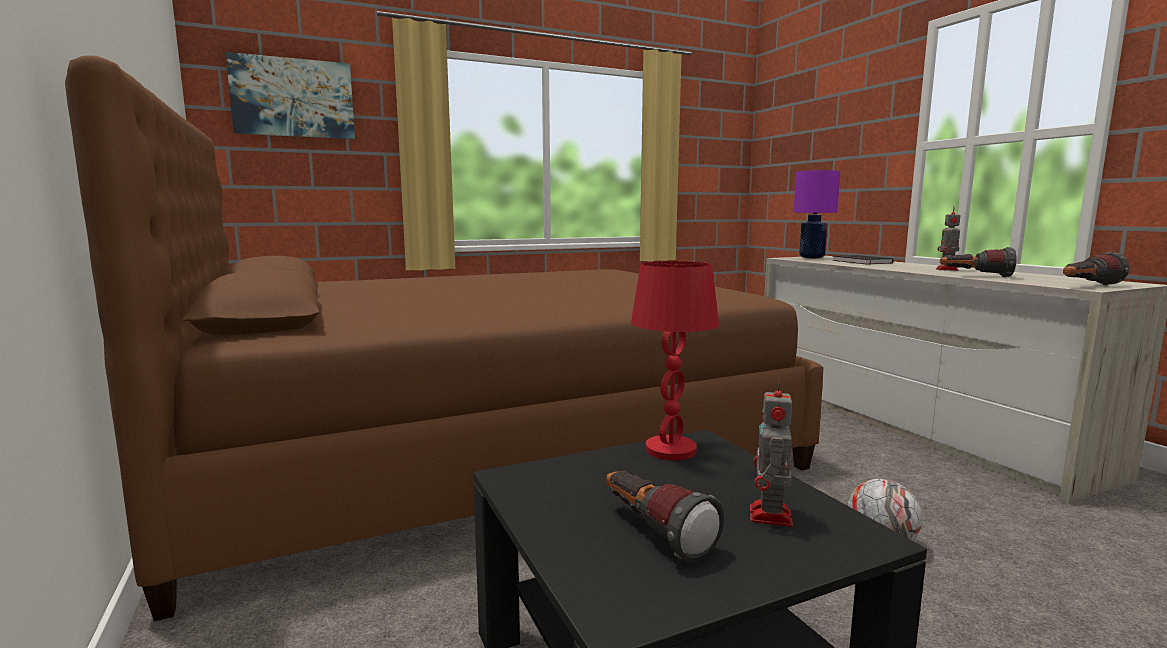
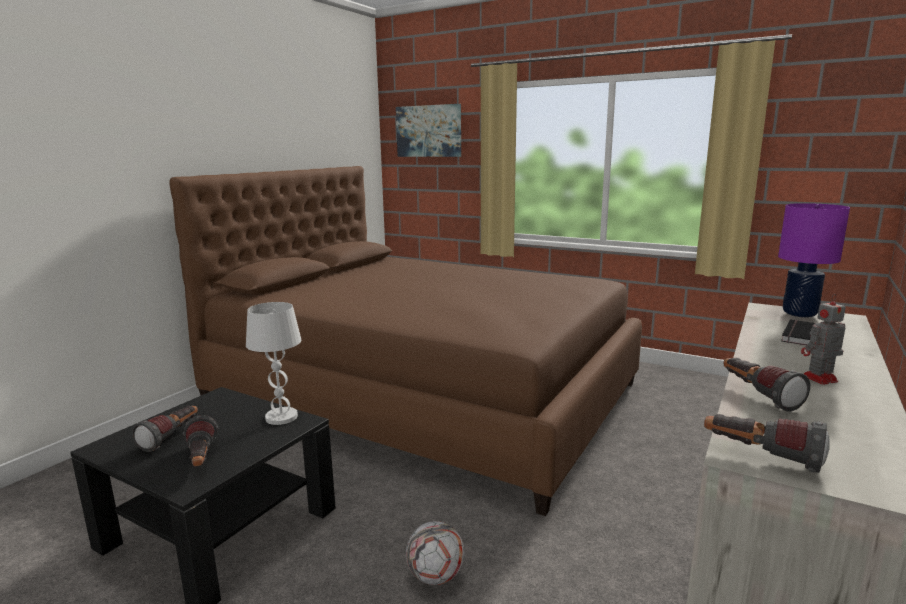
camera: 55 degrees right, 5 degrees up
red table lamp [631,261,719,461] -> white table lamp [246,302,301,425]
toy robot [750,378,793,527] -> flashlight [183,415,218,466]

